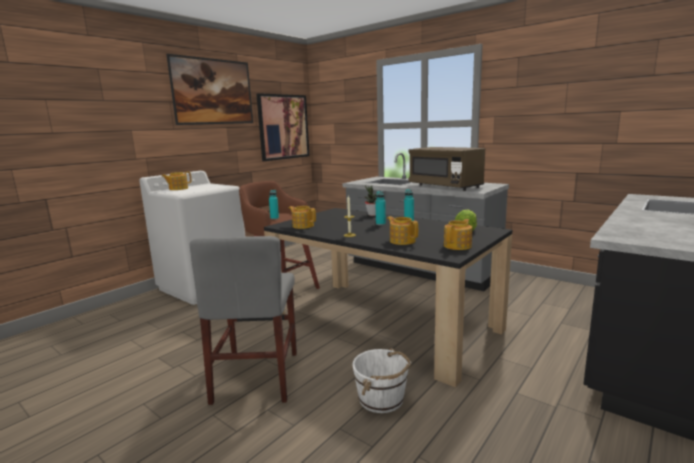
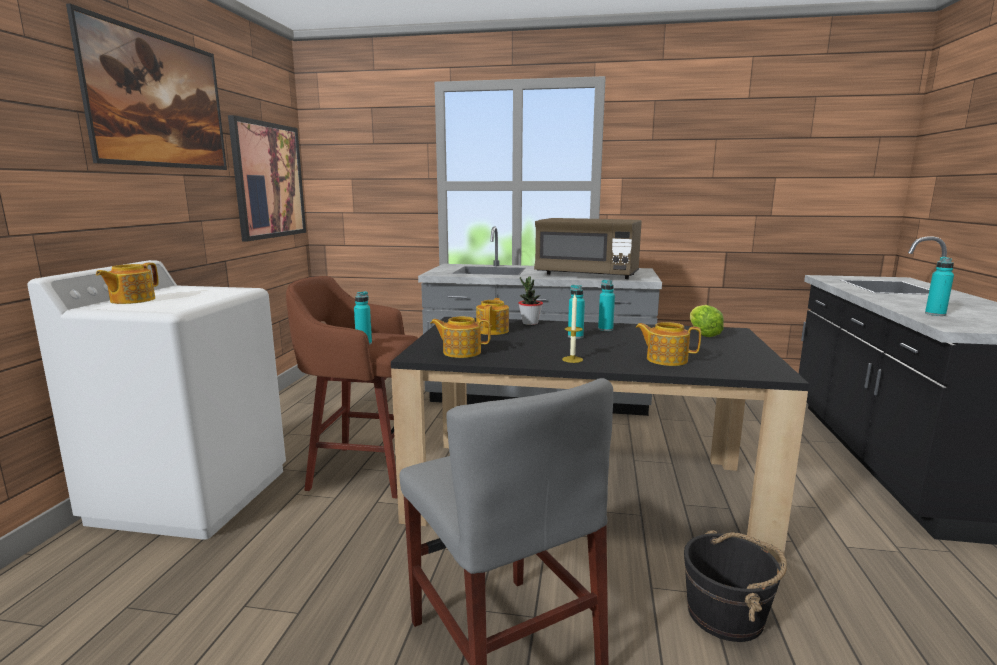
camera: 30 degrees left, 0 degrees up
white bucket [352,348,411,413] -> black bucket [684,530,787,642]
teapot [444,219,472,250] -> teapot moved to [476,298,509,335]
none -> turquoise bottle [925,257,954,316]

